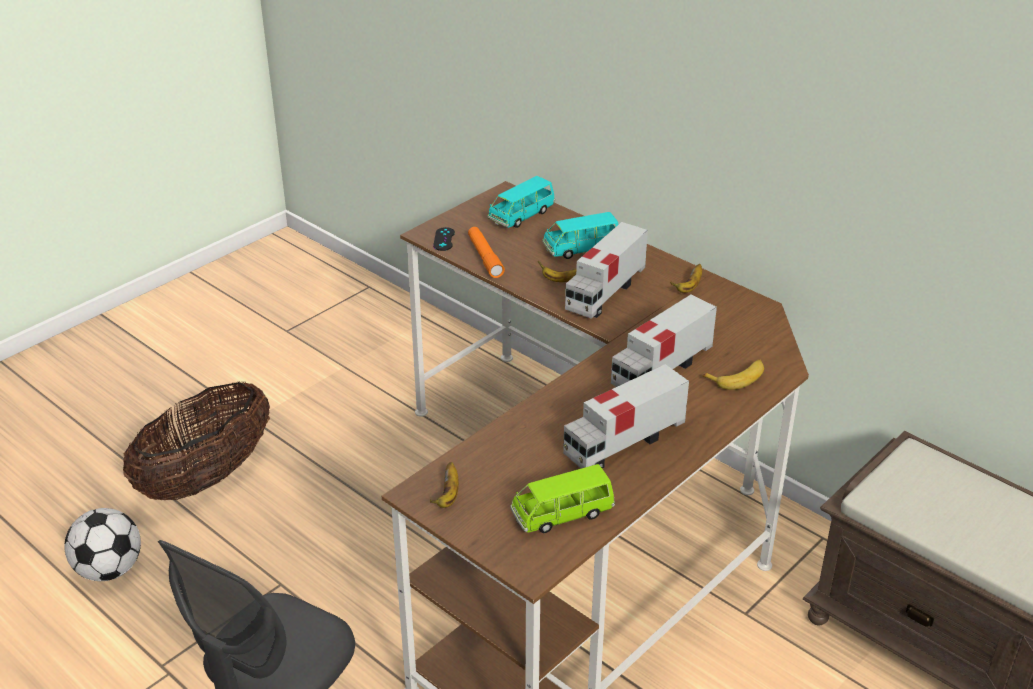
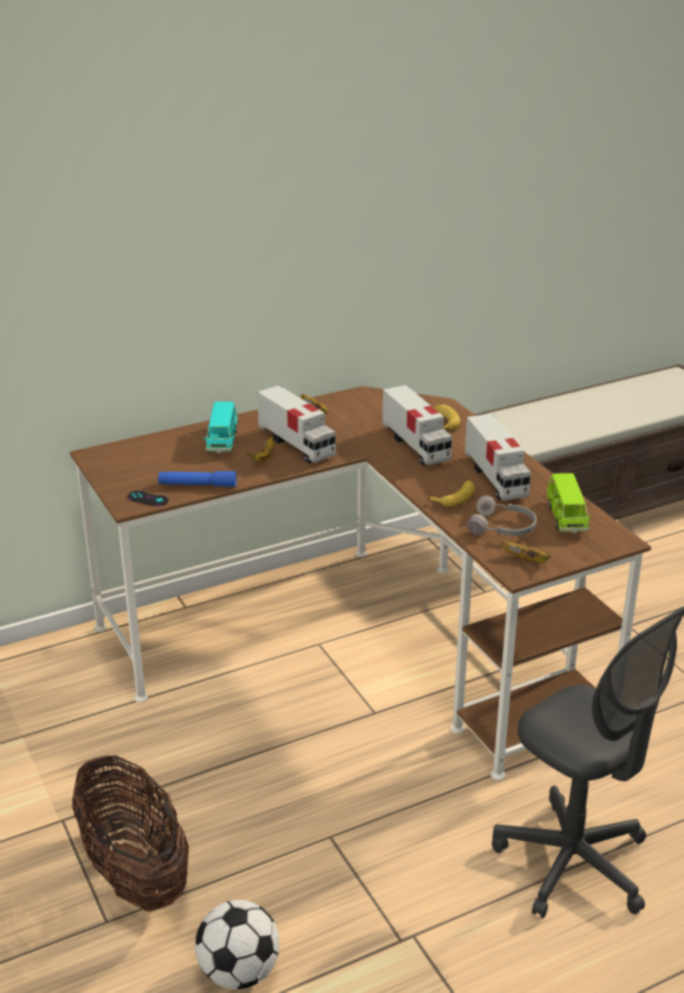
camera: 70 degrees left, 5 degrees down
orange flashlight [468,227,505,278] -> blue flashlight [158,471,237,487]
turquoise toy car [487,176,555,228] -> none
none -> banana [427,480,475,507]
none -> grey headphones [467,495,537,536]

